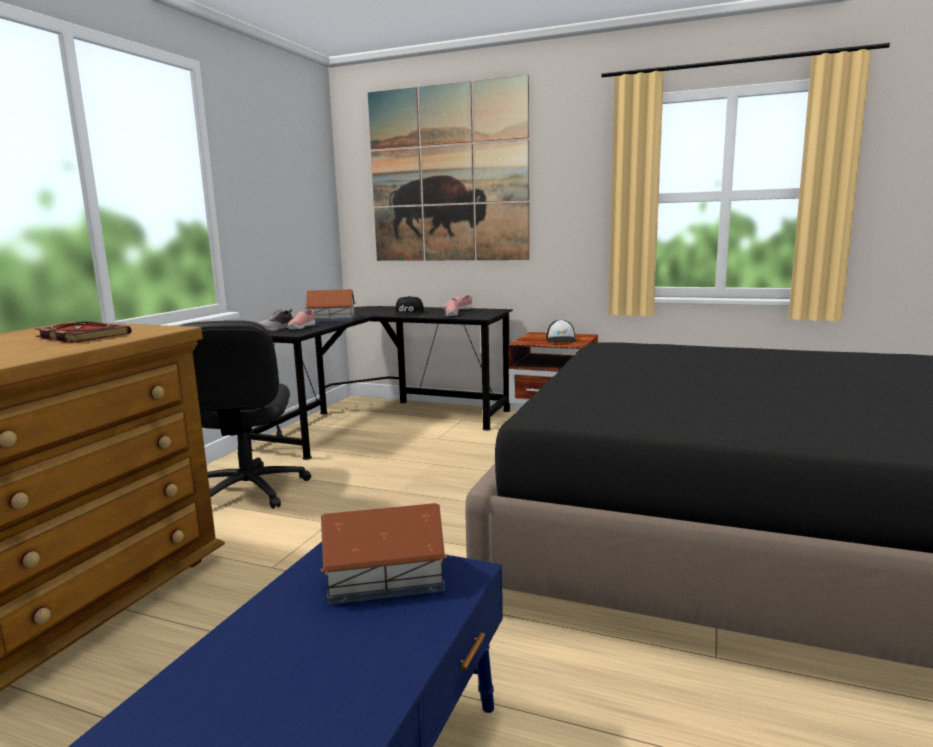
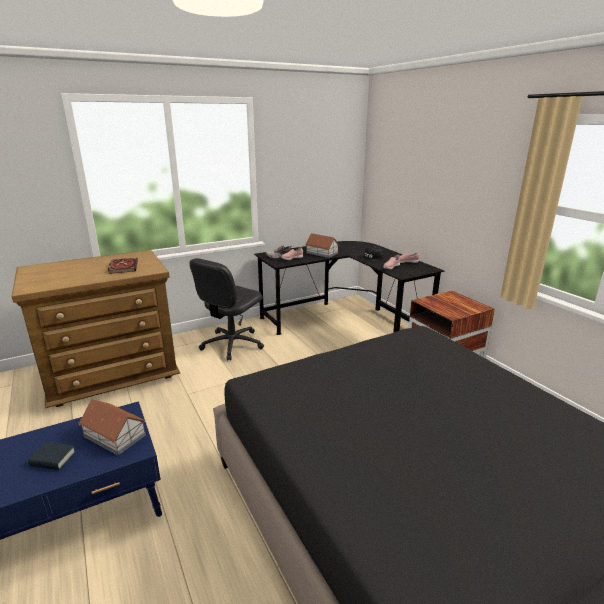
camera: 40 degrees right, 10 degrees up
picture [368,75,529,261] -> none
cap [546,320,576,343] -> none
none -> book [27,442,76,470]

